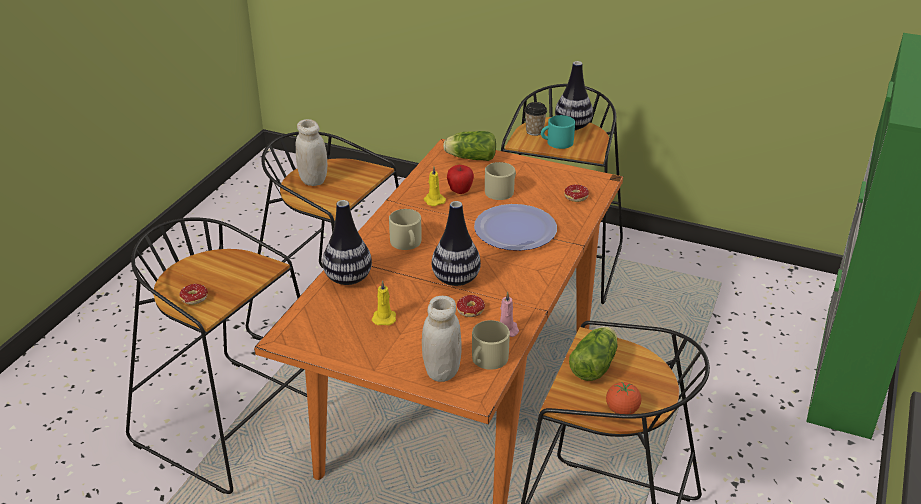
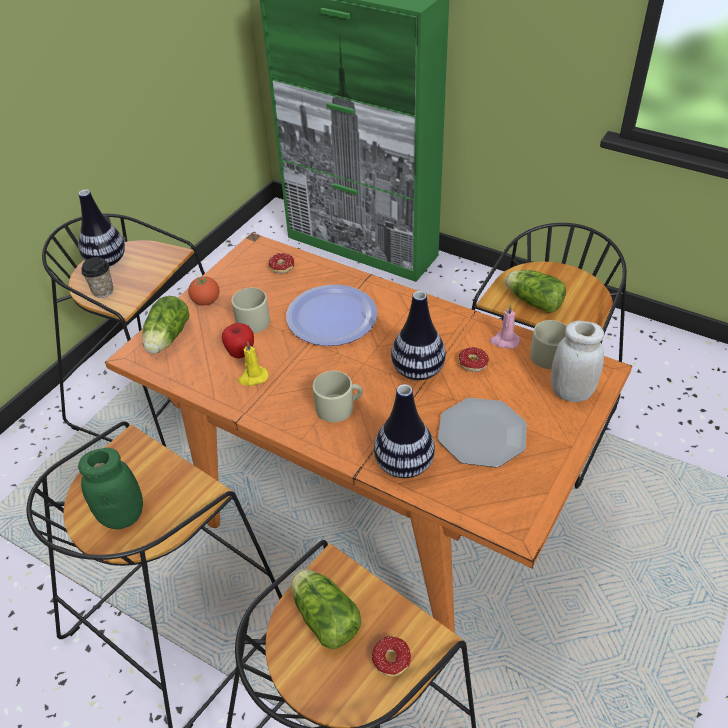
camera: 80 degrees left, 10 degrees up
white jar [296,119,327,186] -> green jar [78,448,143,530]
yellow candle [372,280,396,326] -> plate [438,398,527,467]
turquoise mug [541,115,575,149] -> none
tomato [606,382,641,414] -> tomato moved to [188,276,220,306]
none -> lettuce [291,569,362,649]

